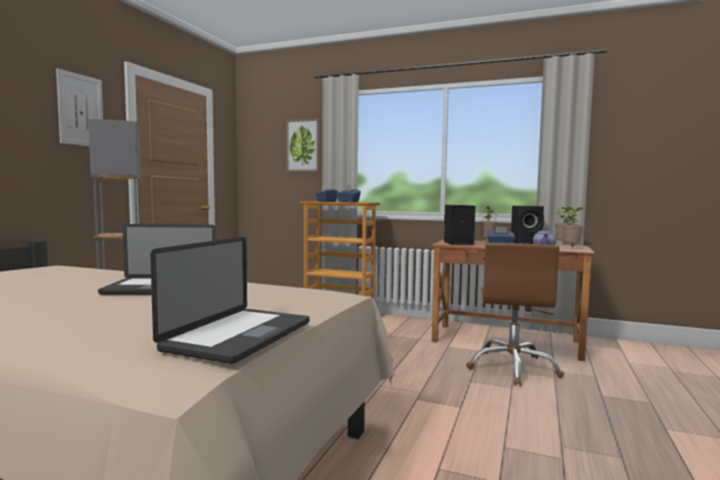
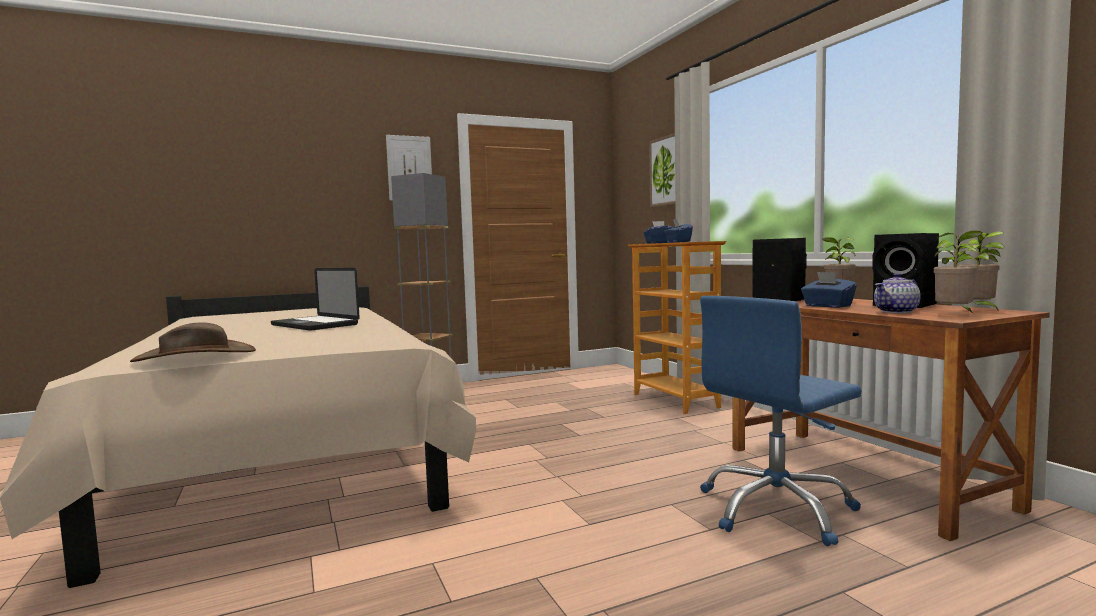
camera: 45 degrees right, 0 degrees up
laptop [150,237,310,364] -> brown hat [130,322,256,362]
brown office chair [466,243,564,386] -> blue office chair [700,296,862,546]

